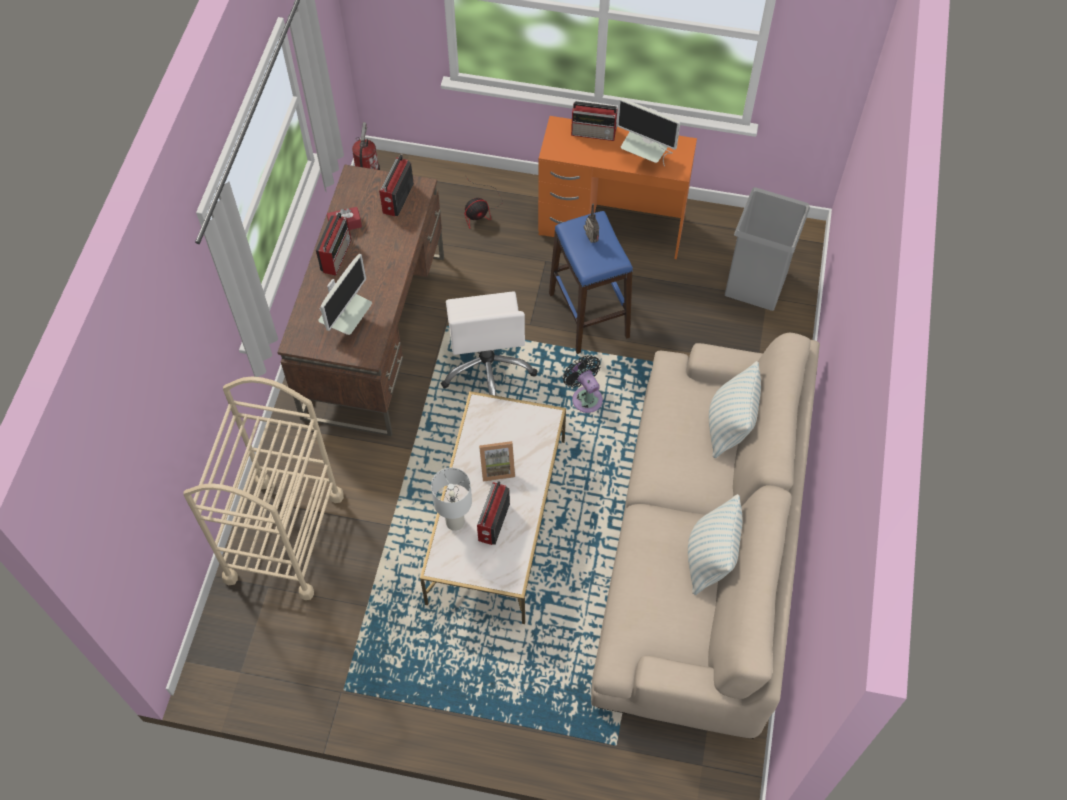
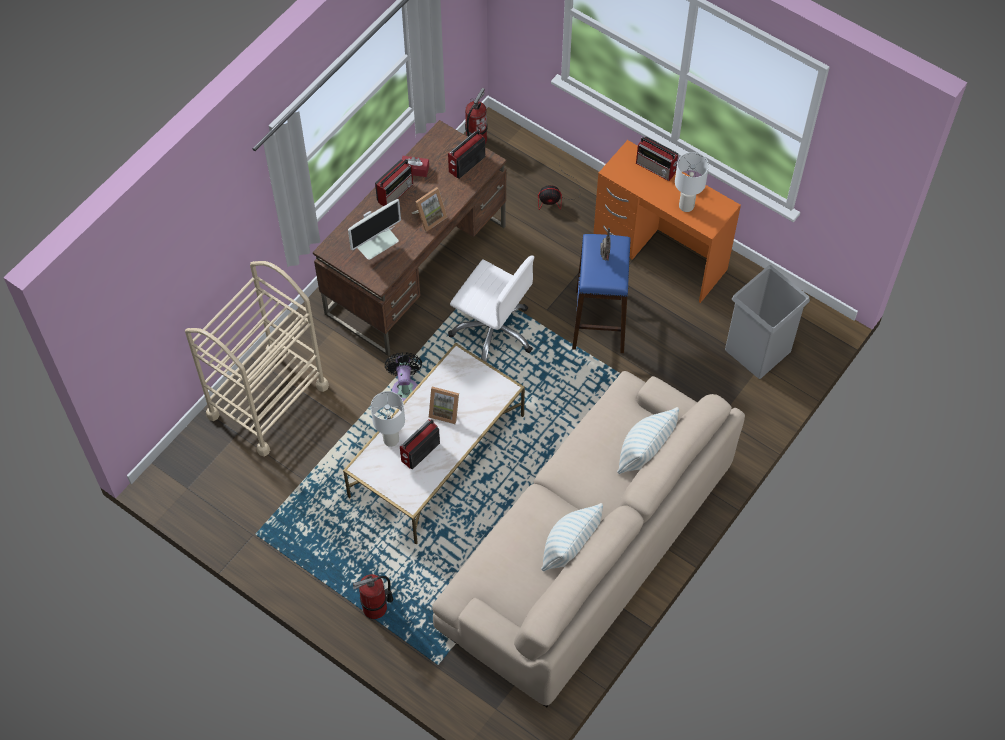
camera: 25 degrees right, 0 degrees up
white office chair [441,291,537,396] -> white office chair turned 75 degrees counterclockwise [448,255,534,362]
black fan [563,355,603,413] -> black fan moved to [385,352,422,402]
monitor [616,98,680,166] -> white table lamp [675,152,709,212]
none -> fire extinguisher [353,574,393,619]
none -> picture frame [412,187,447,232]

